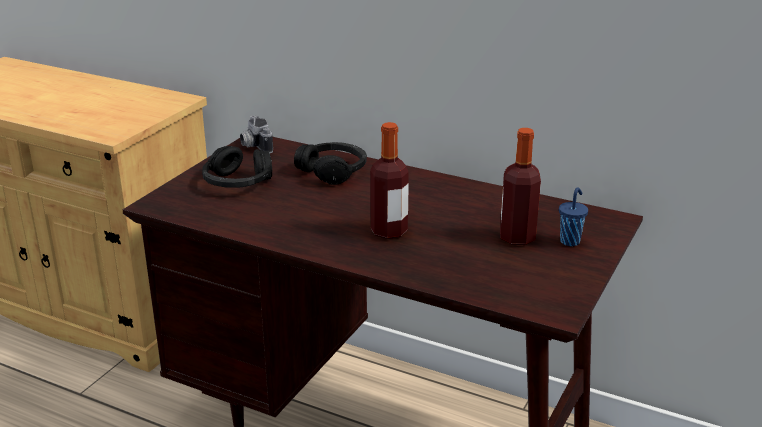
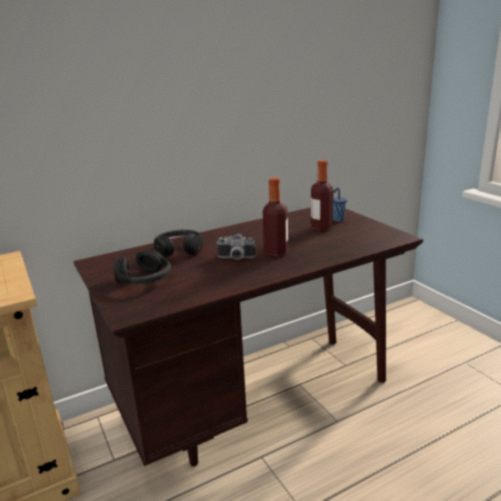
camera: 55 degrees left, 5 degrees down
camera [240,115,273,153] -> camera moved to [216,234,256,260]

